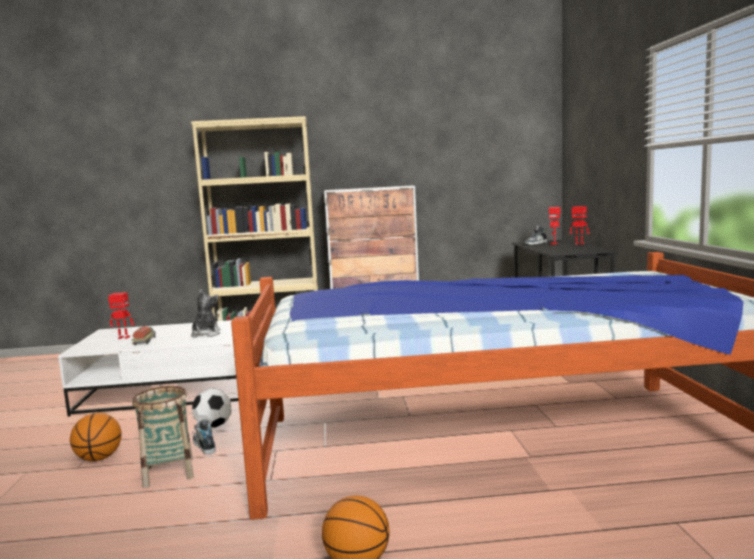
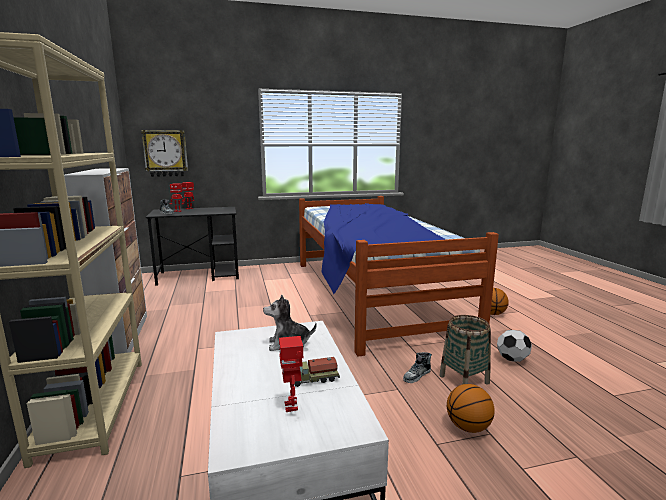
camera: 100 degrees left, 5 degrees up
football [192,388,231,428] -> football moved to [497,330,532,362]
none -> wall clock [141,130,188,177]

